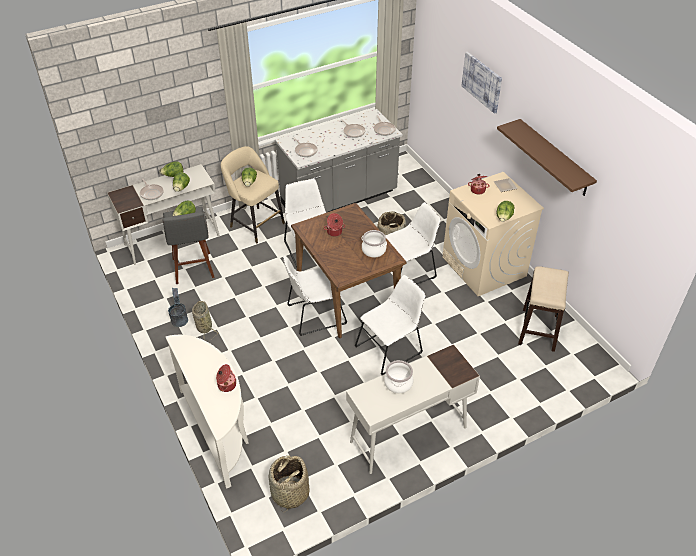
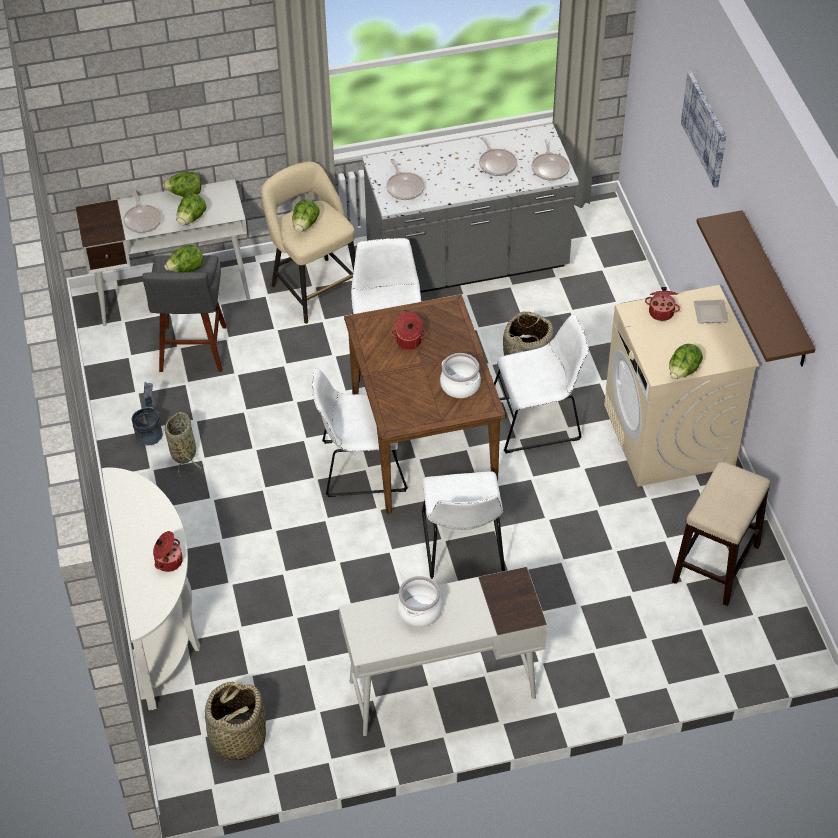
camera: 15 degrees right, 5 degrees up
white chair [355,275,426,375] -> white chair turned 105 degrees clockwise [422,471,505,579]

